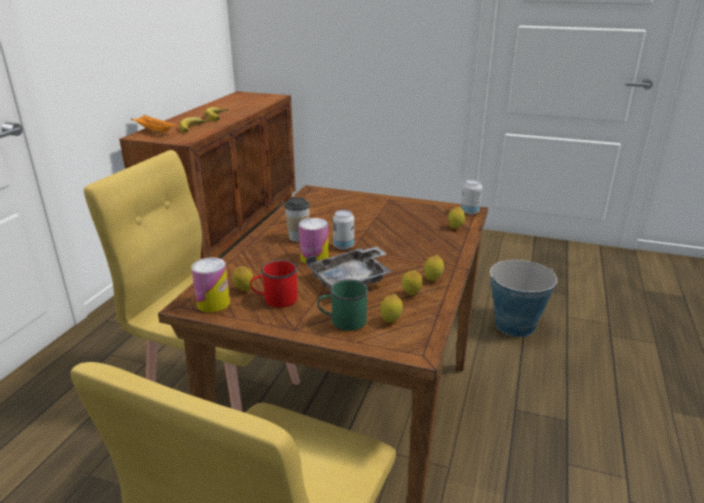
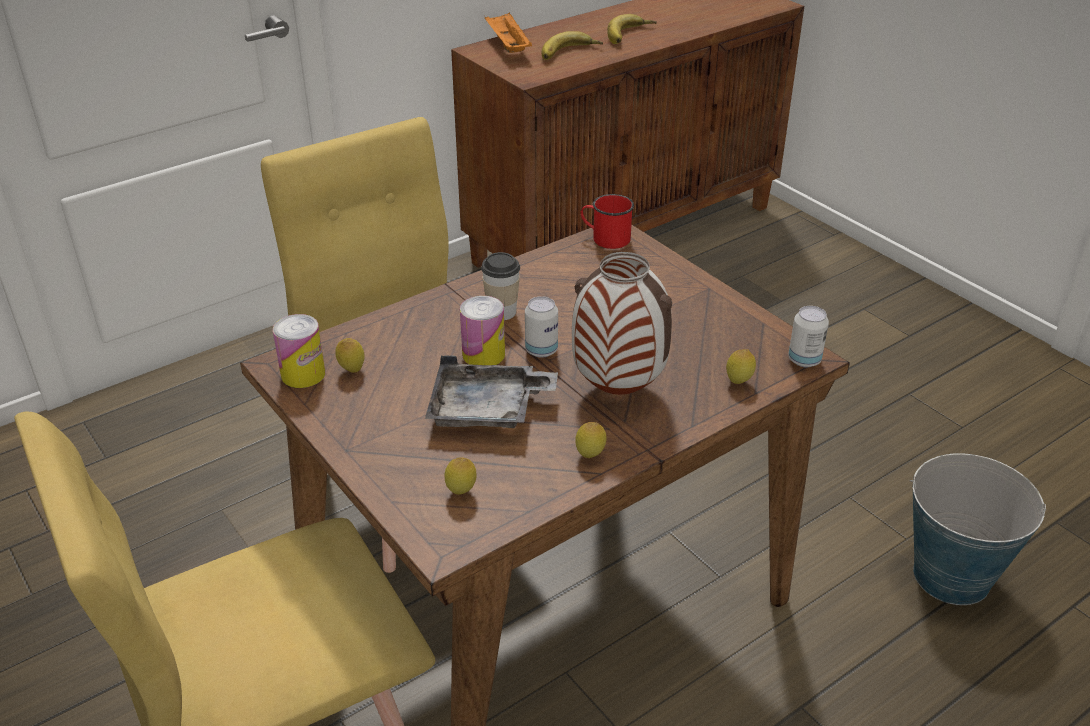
camera: 35 degrees right, 10 degrees up
red mug [250,260,298,308] -> red mug moved to [580,194,634,249]
green mug [317,279,369,331] -> none
lemon [402,271,423,296] -> none
none -> vase [572,252,672,395]

